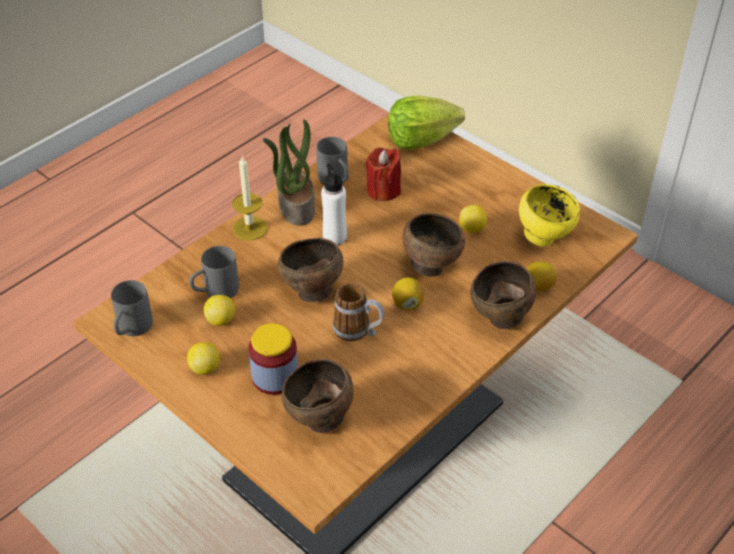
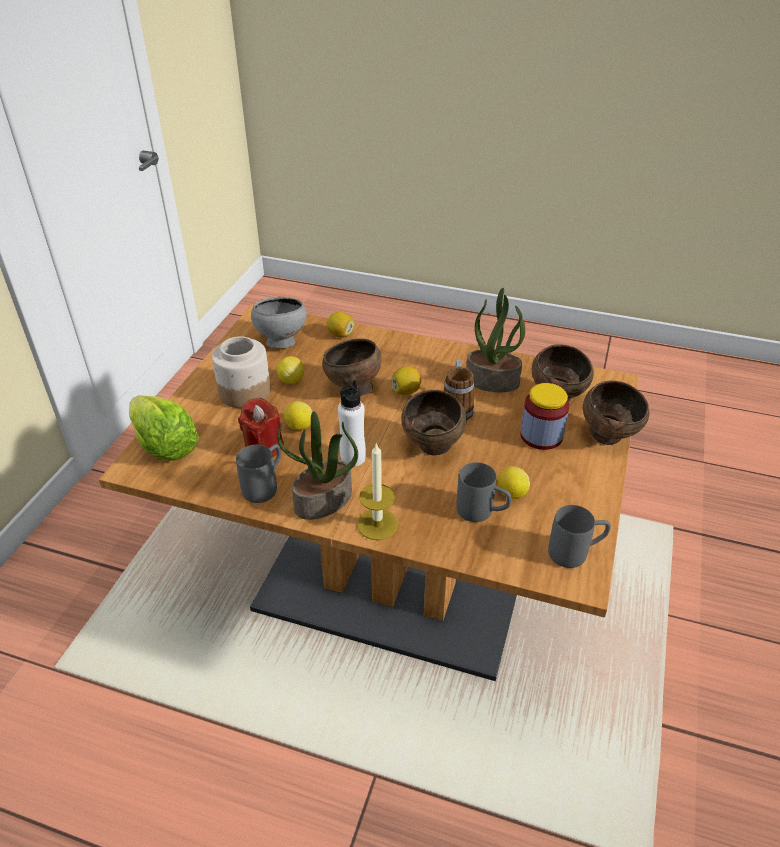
camera: 115 degrees left, 5 degrees down
lemon [187,342,220,375] -> lemon moved to [284,401,312,430]
brown bowl [470,261,536,329] -> brown bowl moved to [583,381,649,445]
yellow bowl [519,184,580,247] -> grey bowl [251,297,307,348]
none -> jar [212,336,271,408]
none -> potted plant [466,288,525,392]

